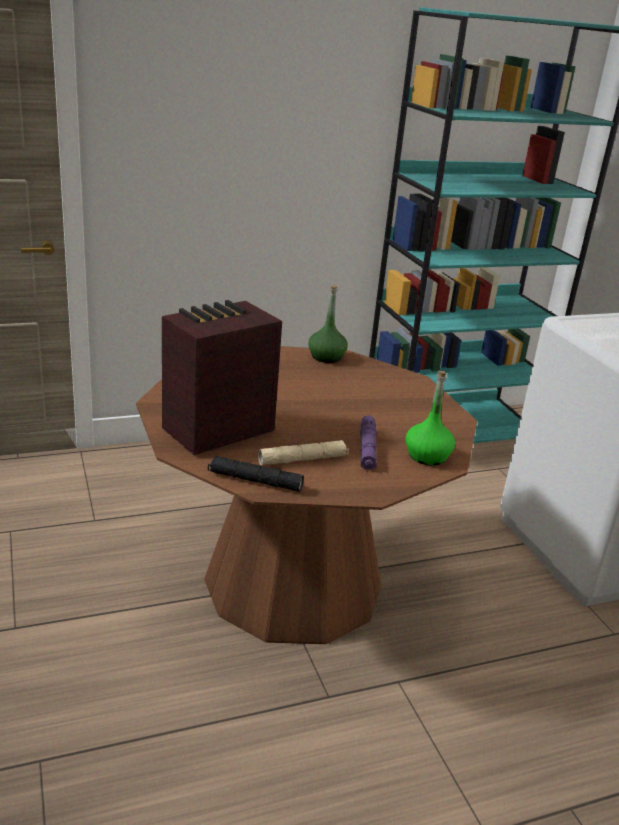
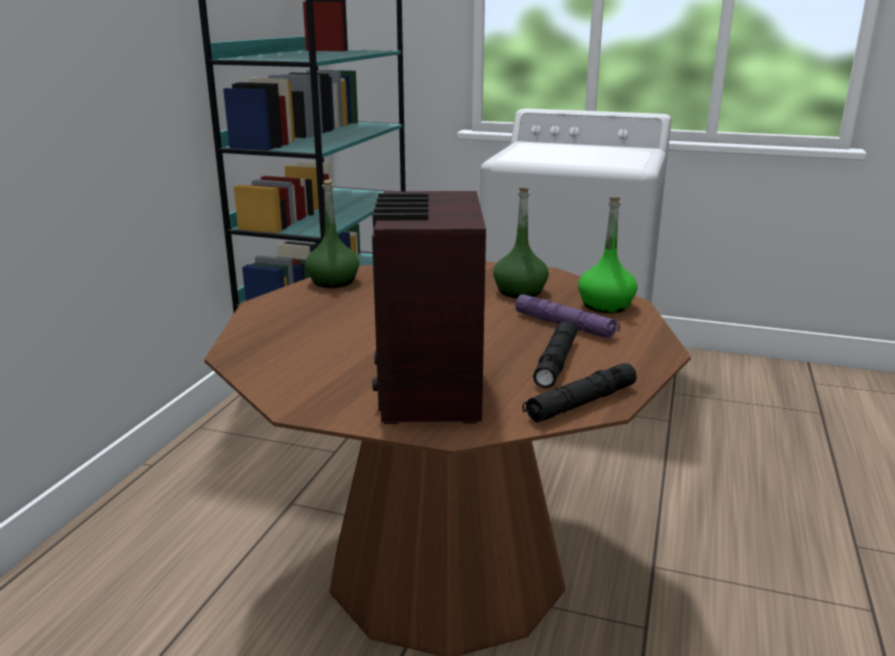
camera: 50 degrees left, 5 degrees down
beige flashlight [258,440,349,465] -> black flashlight [533,322,577,388]
none -> green bottle [493,187,549,298]

